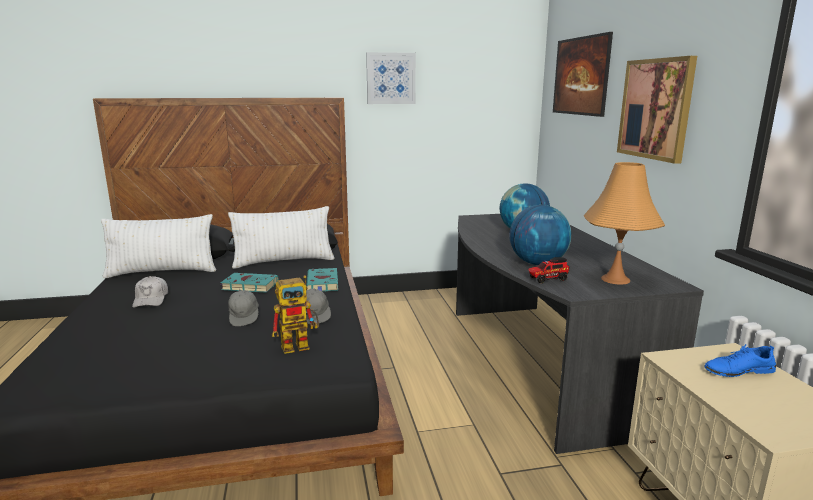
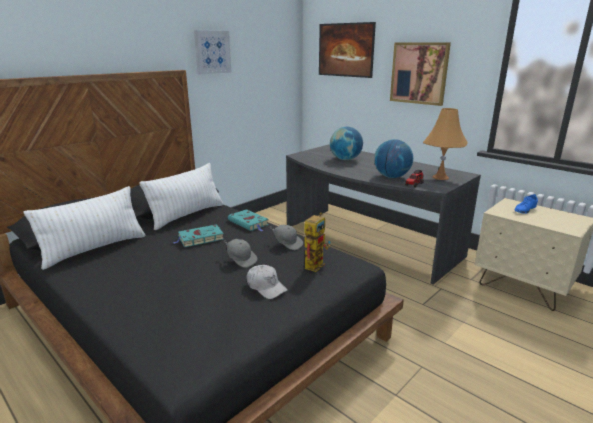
camera: 35 degrees left, 5 degrees up
white cap [132,276,168,308] -> white cap moved to [247,265,288,299]

